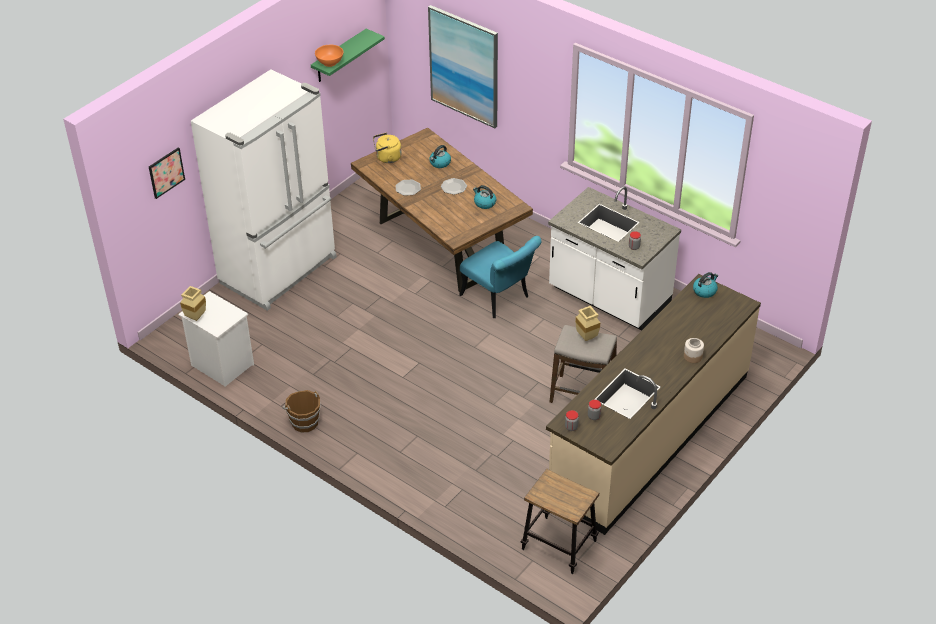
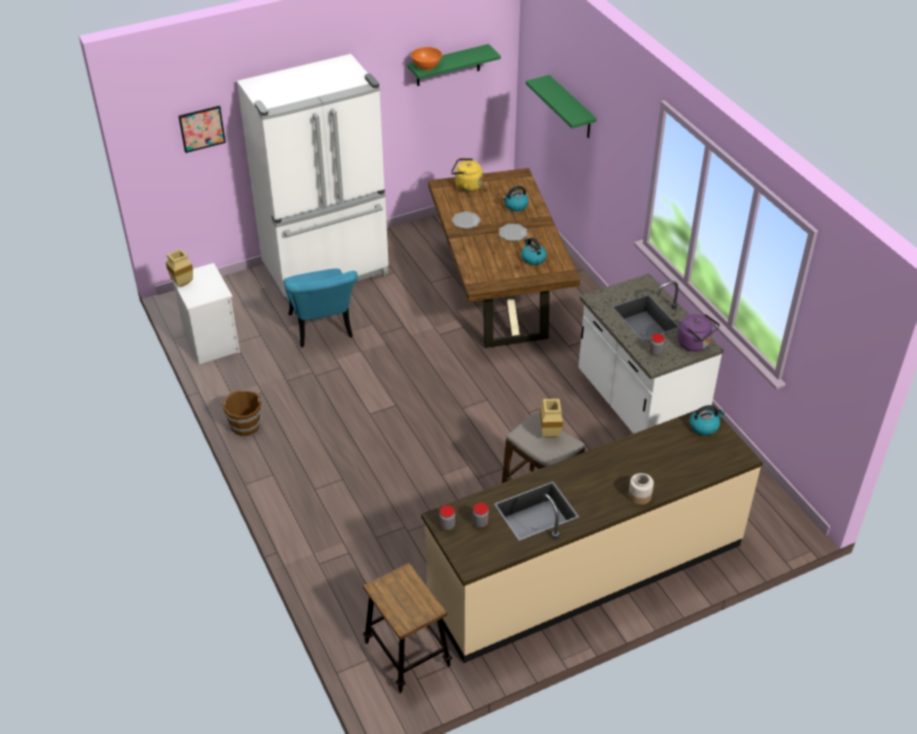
camera: 25 degrees right, 0 degrees up
picture [428,5,498,128] -> green shelf [526,75,597,138]
turquoise chair [459,236,541,318] -> turquoise chair moved to [284,269,358,347]
none -> purple kettle [677,314,720,352]

